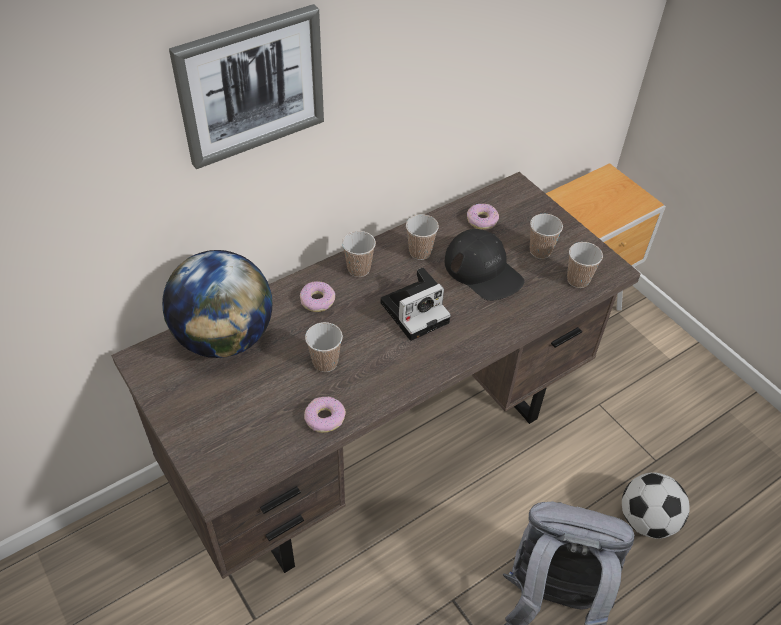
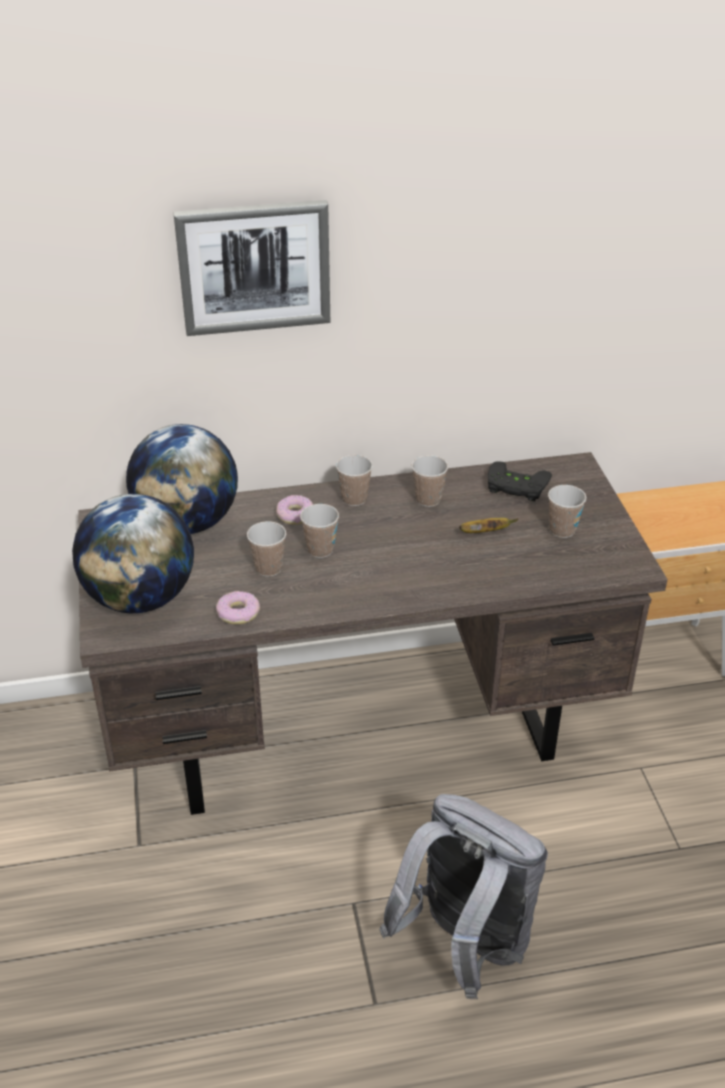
camera: 25 degrees right, 10 degrees down
camera [380,268,451,341] -> none
black cap [445,229,525,301] -> banana [459,518,518,533]
donut [467,204,499,230] -> black game controller [488,461,552,501]
cup [567,242,603,288] -> cup moved to [300,504,339,558]
football [622,472,690,539] -> none
none -> globe [72,494,194,613]

